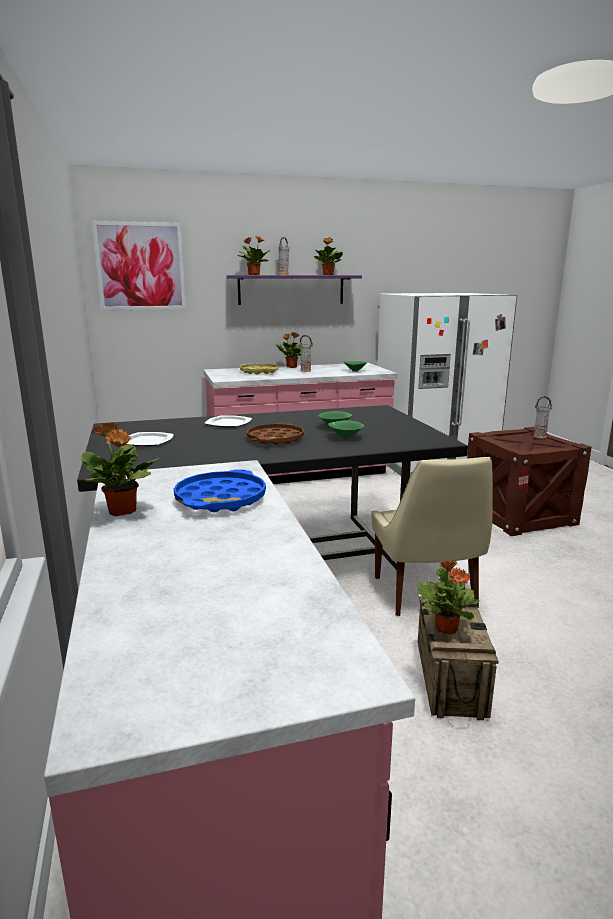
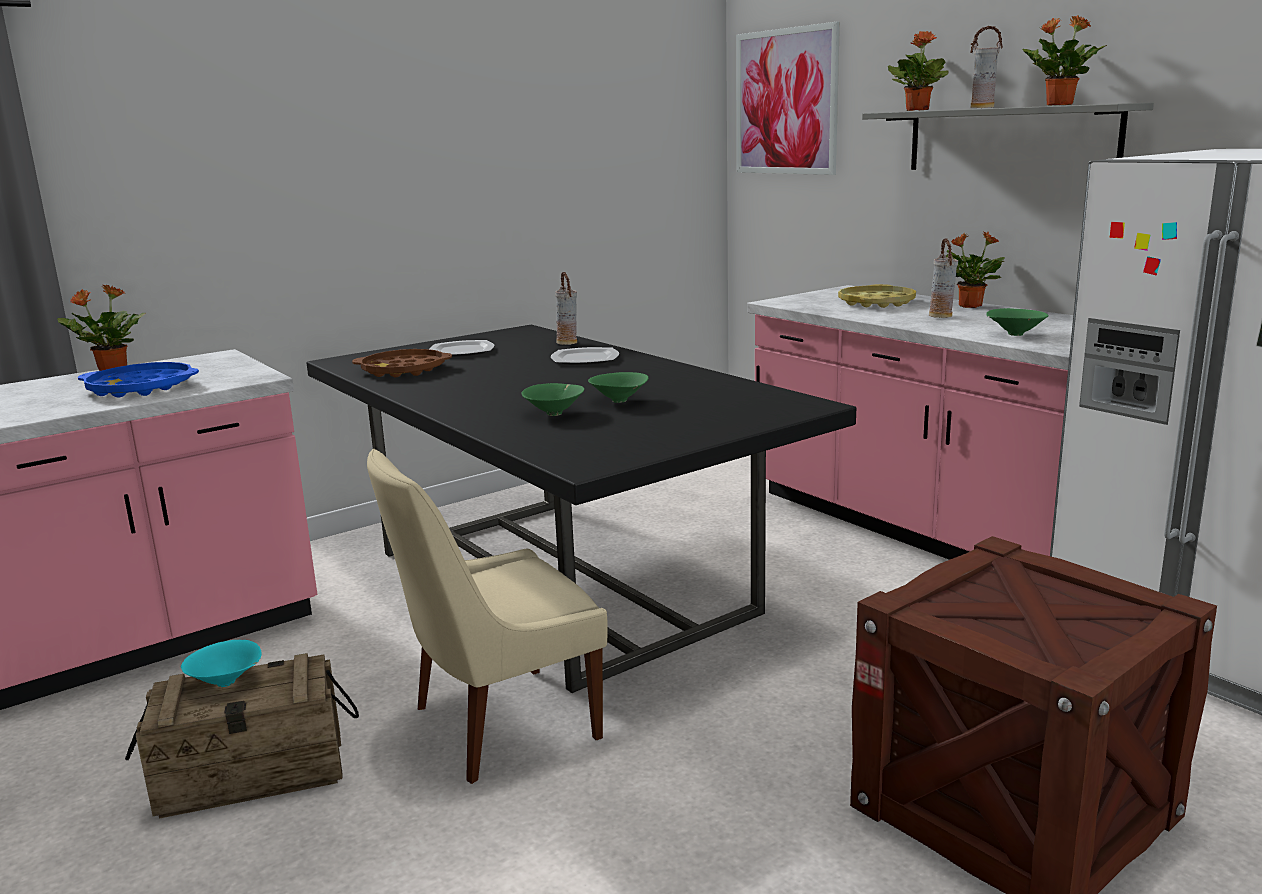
camera: 70 degrees right, 0 degrees up
purple shelf [227,275,362,305] -> grey shelf [862,102,1154,170]
brown tray [247,423,304,445] -> brown tray moved to [352,349,452,377]
potted plant [417,560,479,634] -> turquoise bowl [181,640,262,687]
vase [534,396,552,438] -> vase moved to [555,272,577,345]

